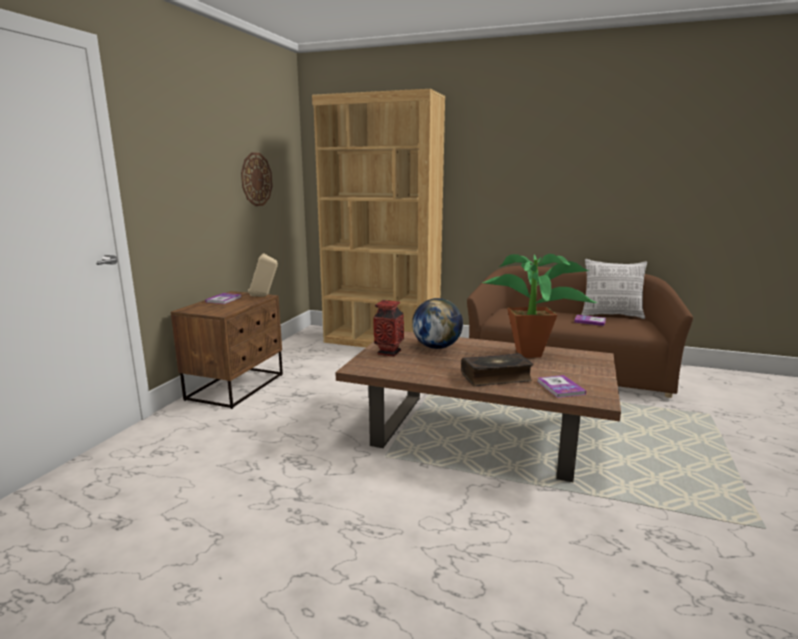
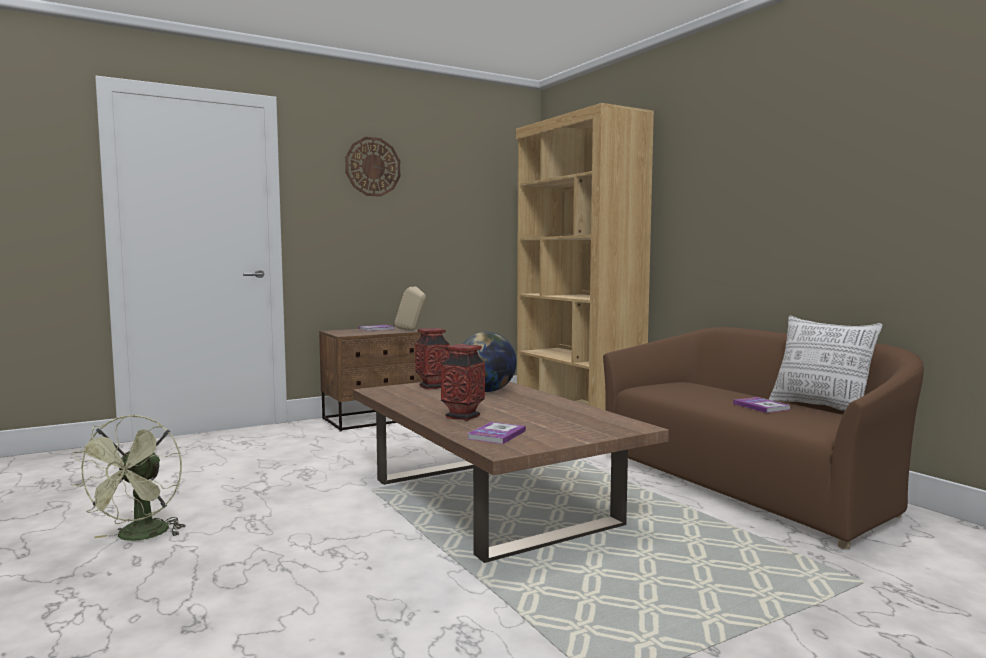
camera: 40 degrees right, 10 degrees down
wall clock [241,152,273,206] -> wall clock moved to [345,137,401,197]
book [461,353,534,386] -> vase [441,344,485,421]
potted plant [482,254,597,358] -> none
none -> green fan [71,414,186,541]

